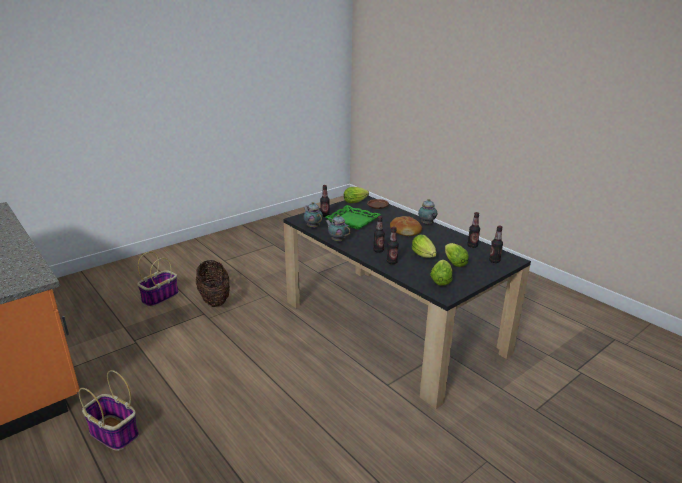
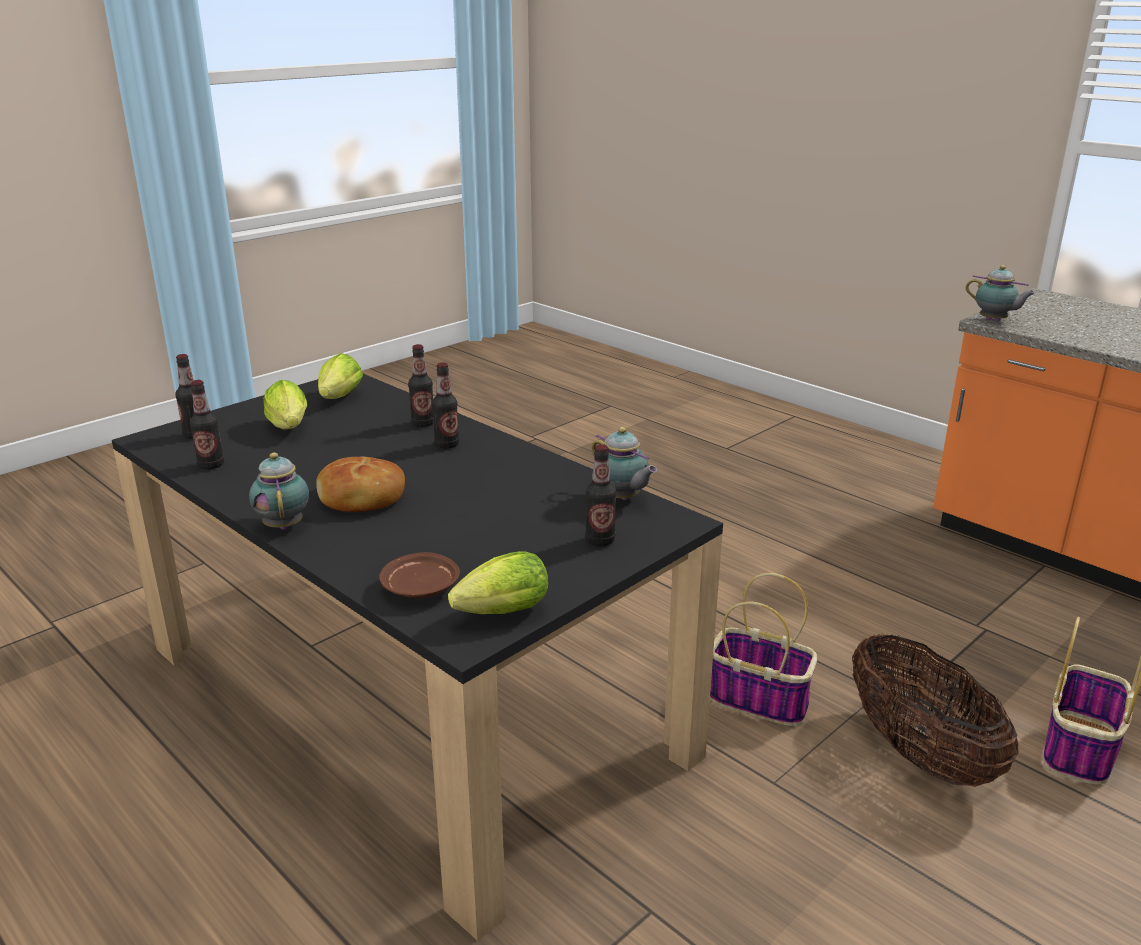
camera: 175 degrees right, 0 degrees up
basket [79,370,139,451] -> basket moved to [710,573,817,726]
green tray [325,205,381,230] -> none
teapot [326,215,351,242] -> teapot moved to [966,265,1036,322]
lettuce [412,235,437,258] -> none

